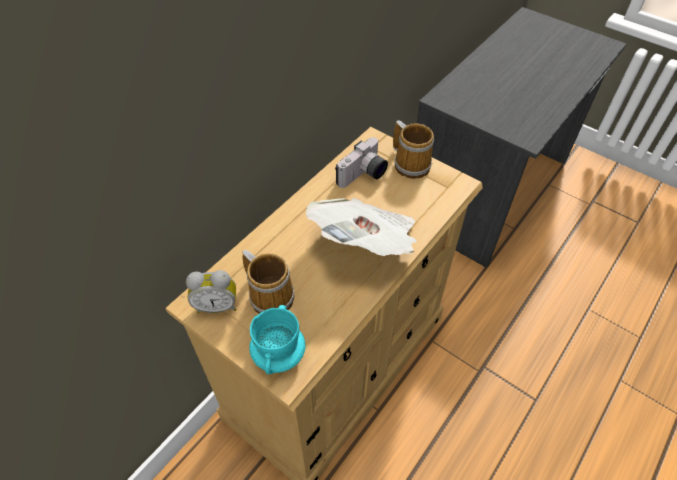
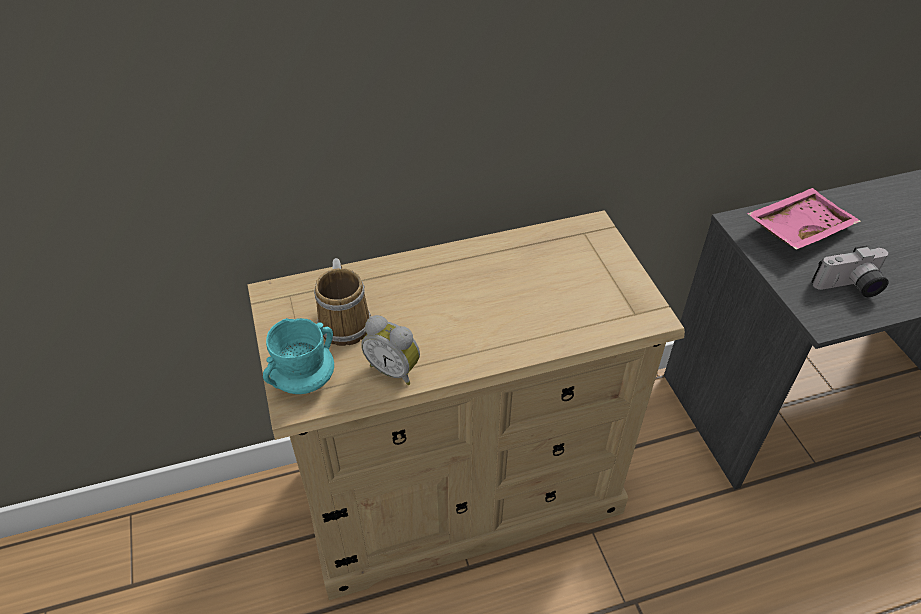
camera: 35 degrees right, 5 degrees down
alarm clock [186,270,236,313] -> alarm clock moved to [361,315,420,385]
newspaper [306,198,417,256] -> none
camera [335,137,388,188] -> camera moved to [811,245,889,297]
mug [393,120,434,179] -> none
none -> pink tray [747,188,861,250]

